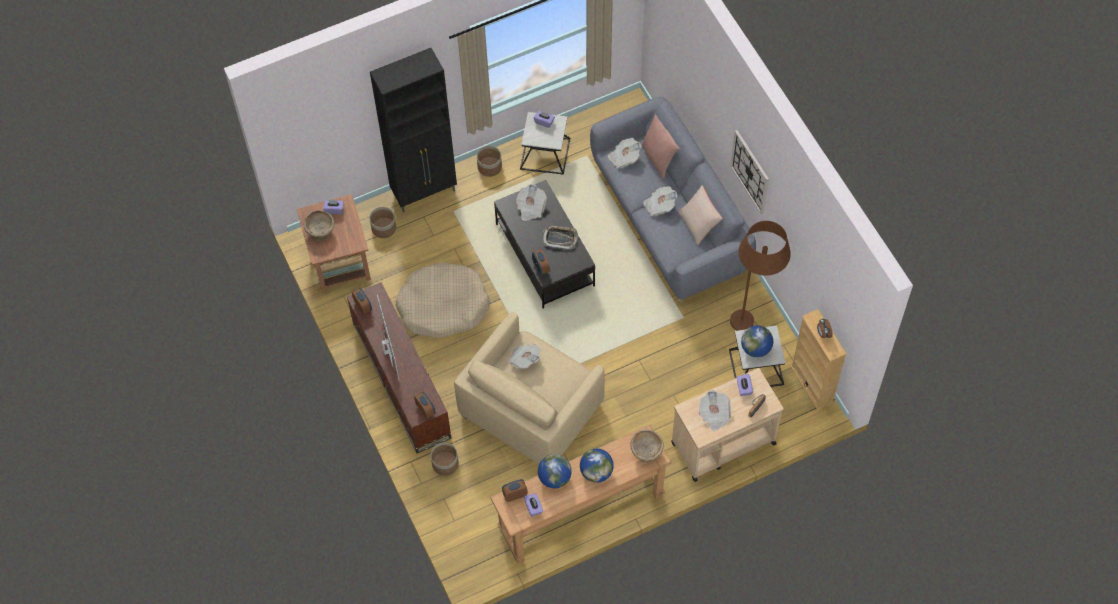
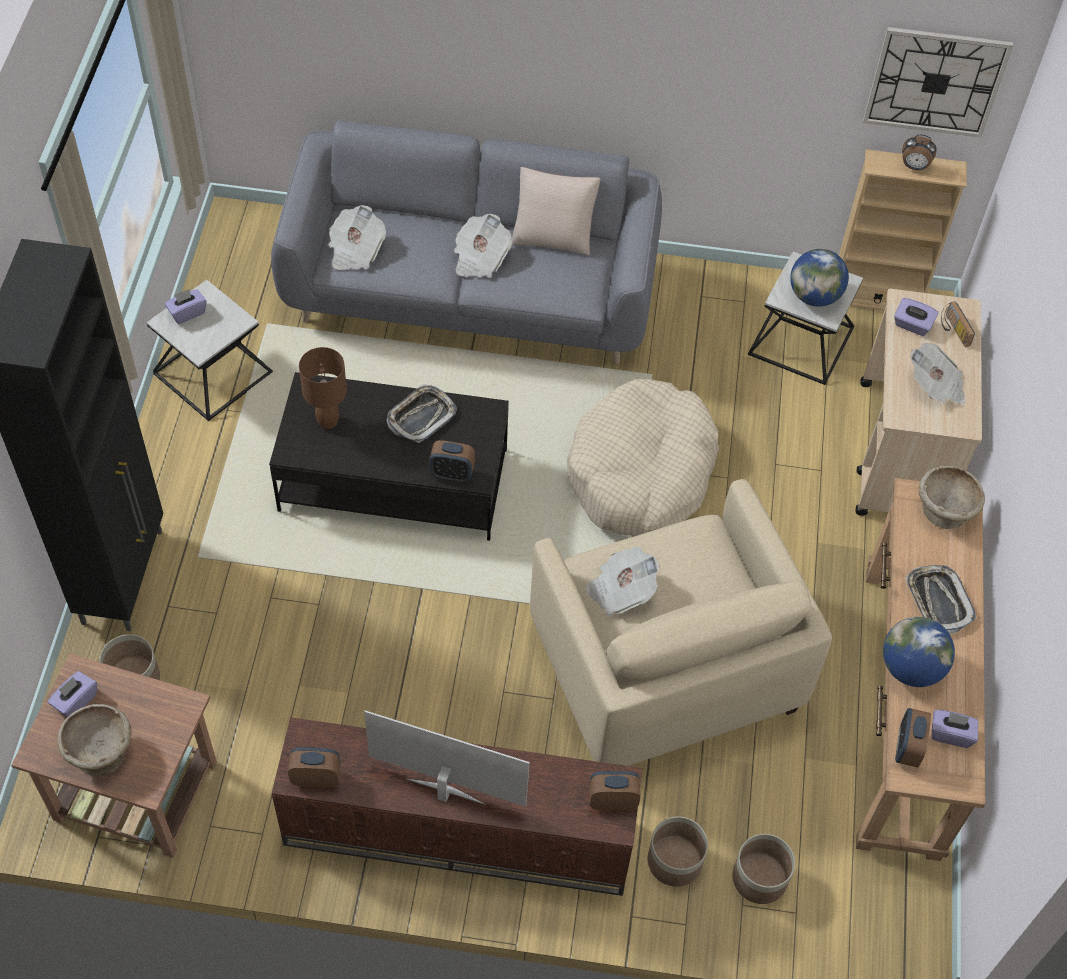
camera: 60 degrees left, 5 degrees down
beige dog bed [396,262,490,338] -> beige dog bed moved to [567,379,719,536]
planter [477,145,502,177] -> planter moved to [733,834,795,904]
newspaper [516,184,547,221] -> brown table lamp [299,347,347,429]
globe [580,449,614,483] -> tray [905,565,976,634]
pink pillow [642,114,680,179] -> none
wall clock [730,130,769,214] -> wall clock moved to [863,27,1013,137]
brown floor lamp [730,221,791,331] -> none

